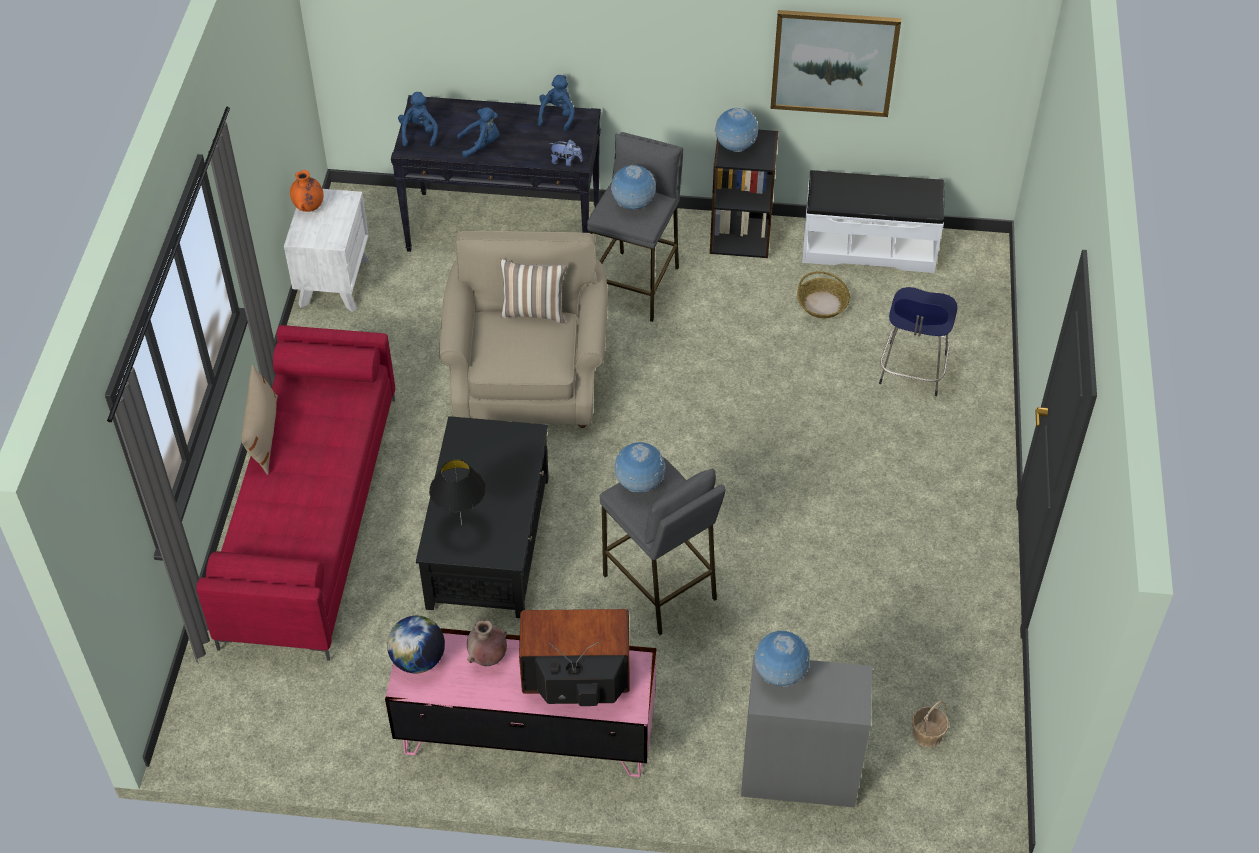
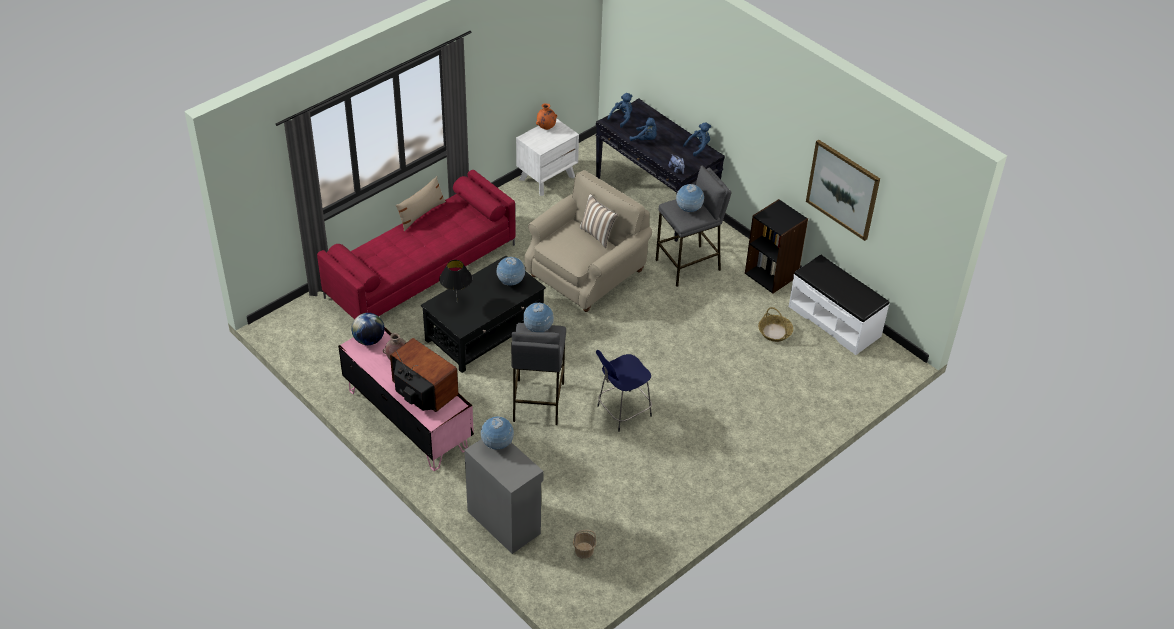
camera: 40 degrees right, 5 degrees down
globe [714,108,758,152] -> globe moved to [497,257,525,285]
blue stool [879,287,957,396] -> blue stool moved to [596,350,652,432]

